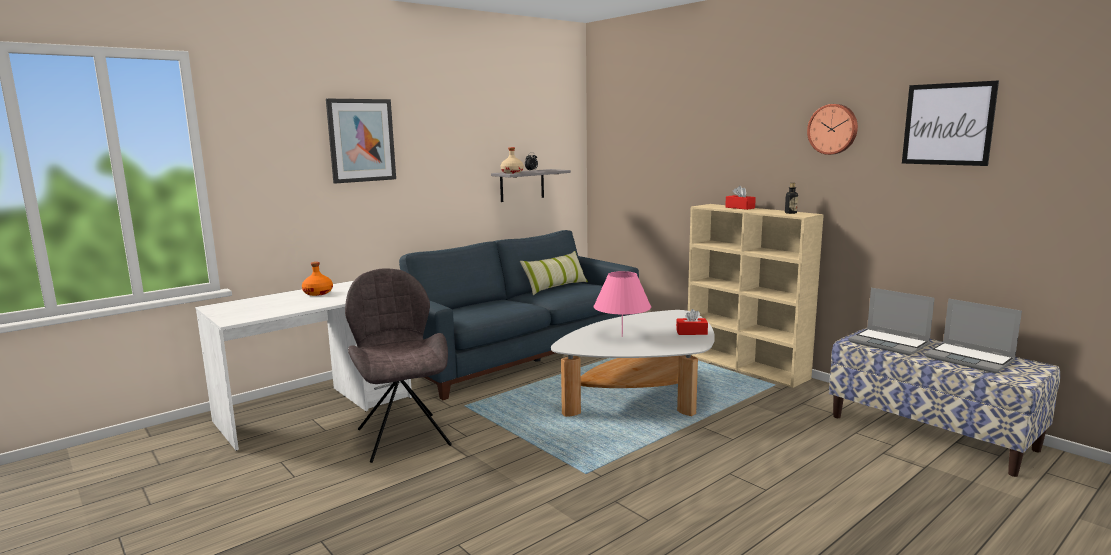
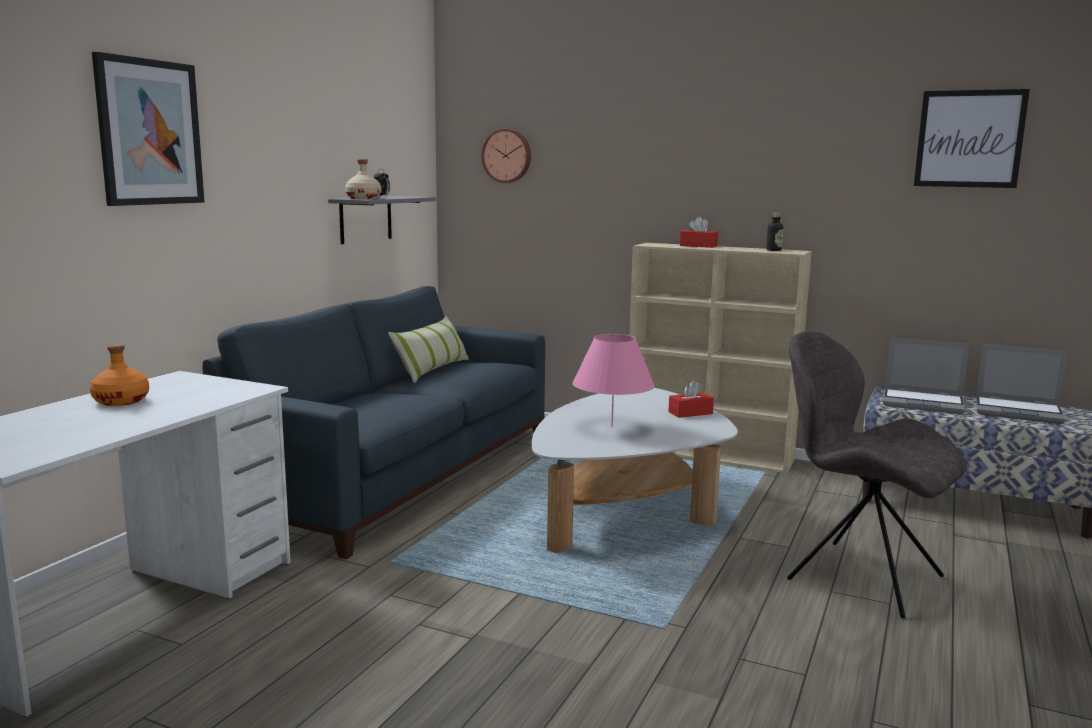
camera: 25 degrees left, 0 degrees up
grey chair [345,268,452,463] -> grey chair moved to [787,332,967,618]
wall clock [807,104,858,155] -> wall clock moved to [481,128,531,183]

